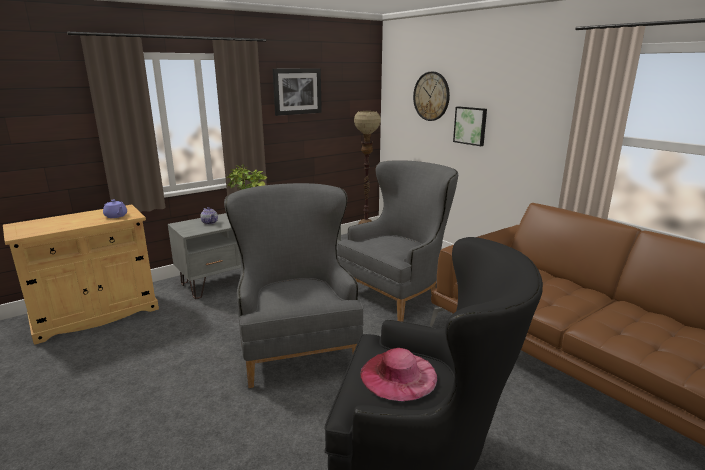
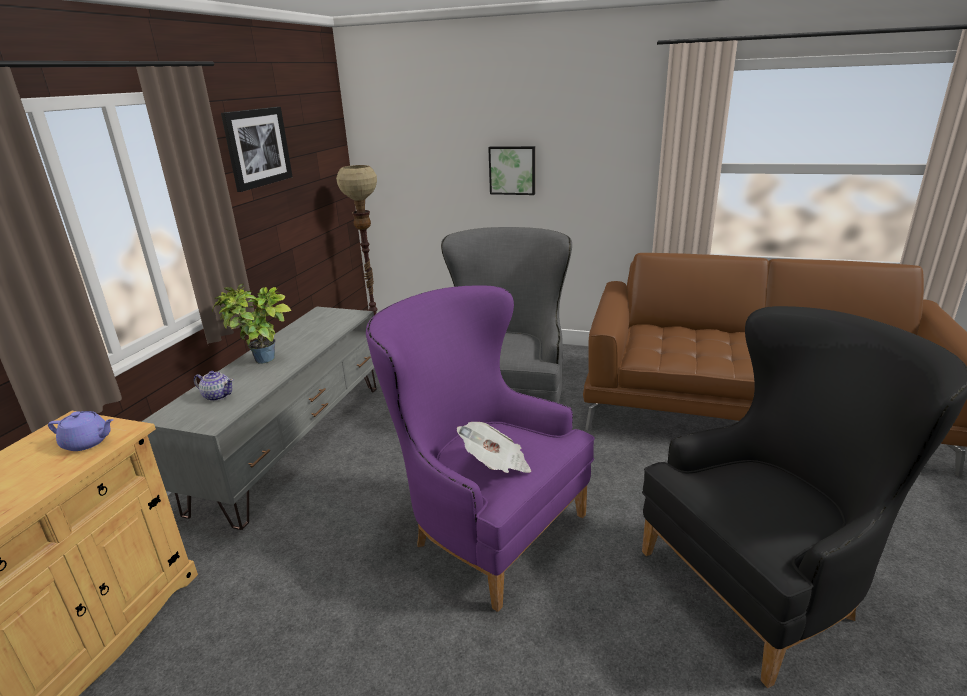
camera: 35 degrees left, 5 degrees up
grey armchair [224,183,364,388] -> purple armchair [366,285,595,612]
pink hat [360,348,437,401] -> none
wall clock [413,72,450,121] -> none
none -> newspaper [457,422,531,473]

